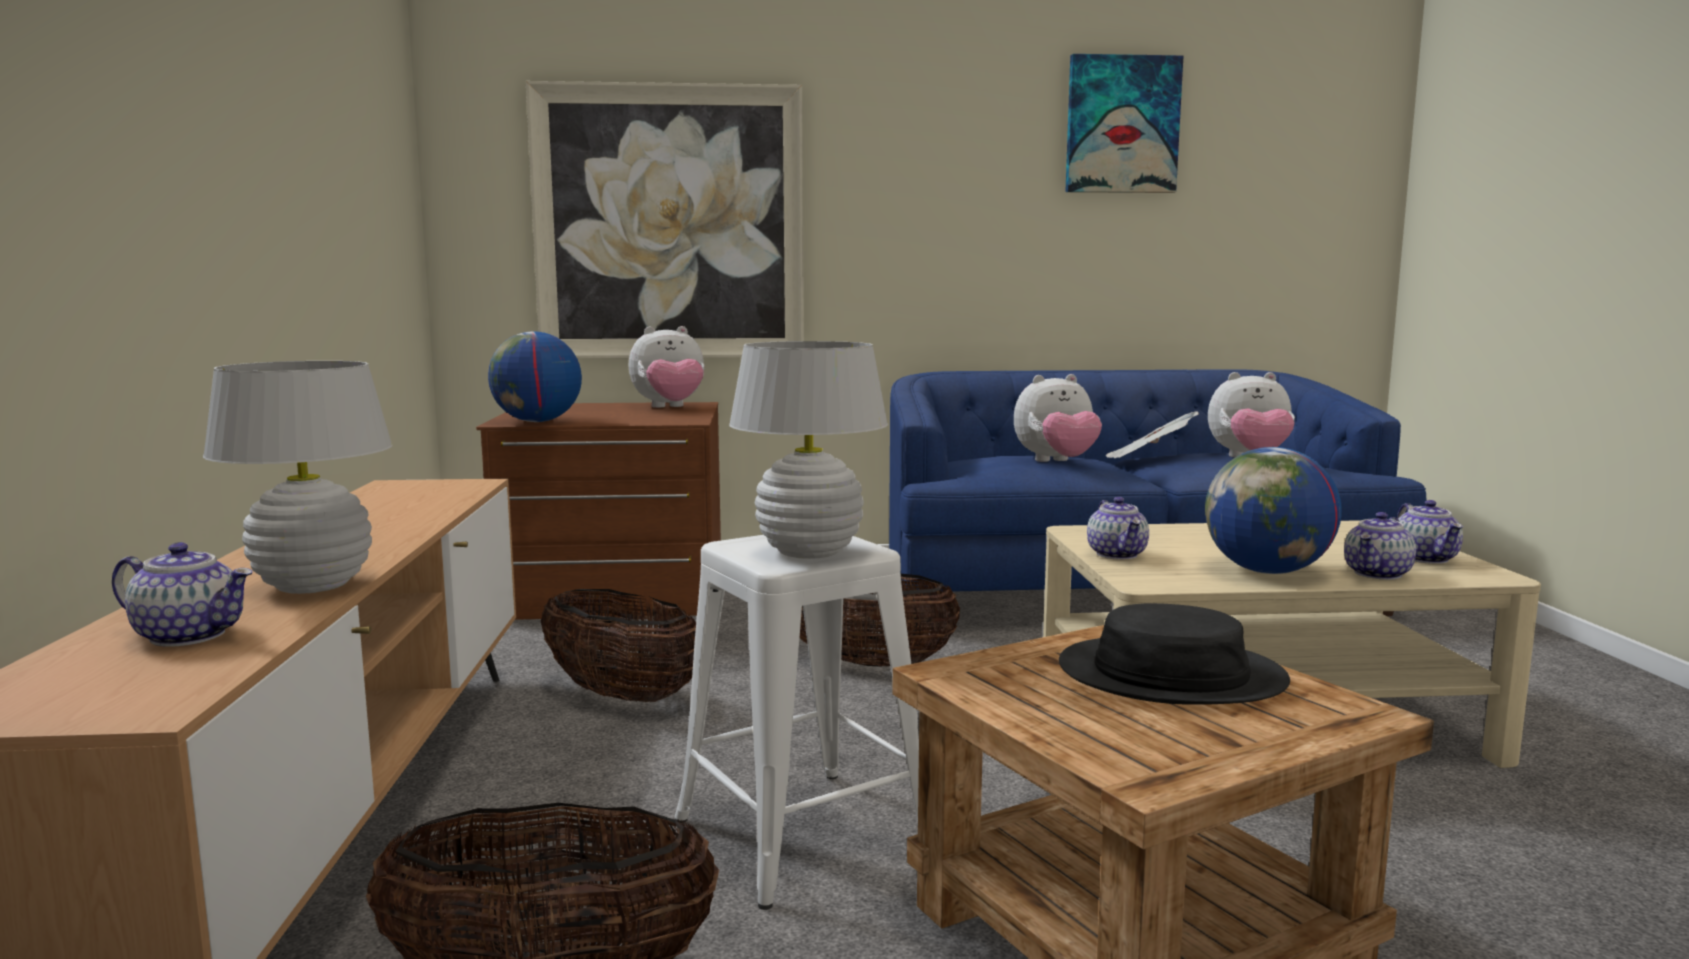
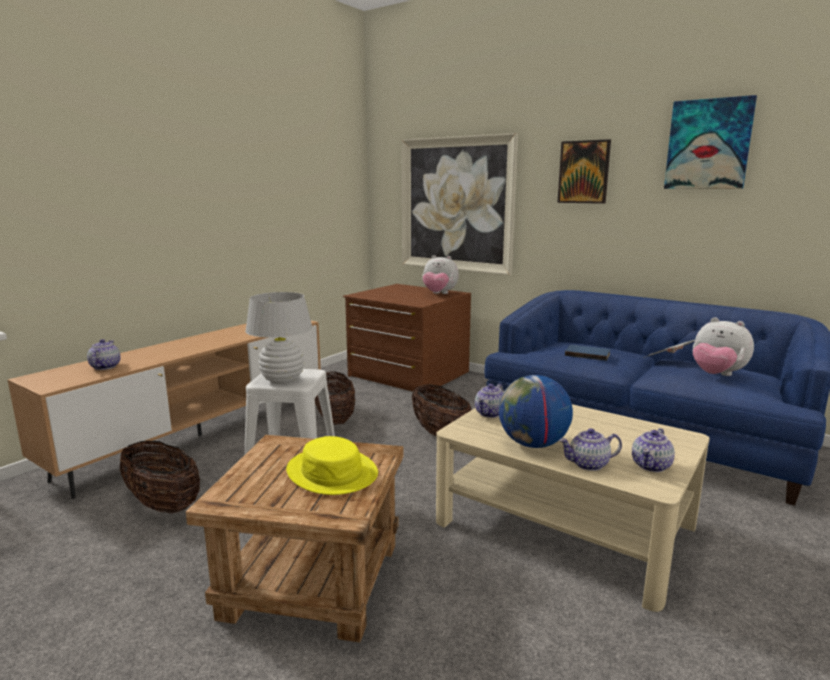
camera: 40 degrees right, 5 degrees up
teapot [112,542,253,647] -> teapot turned 150 degrees counterclockwise [87,339,121,370]
white table lamp [203,361,392,594] -> none
globe [488,331,582,422] -> none
plush toy [1014,374,1102,462] -> blue book [565,345,611,361]
black hat [1059,603,1290,705] -> yellow hat [286,436,378,495]
none -> picture [557,139,611,204]

